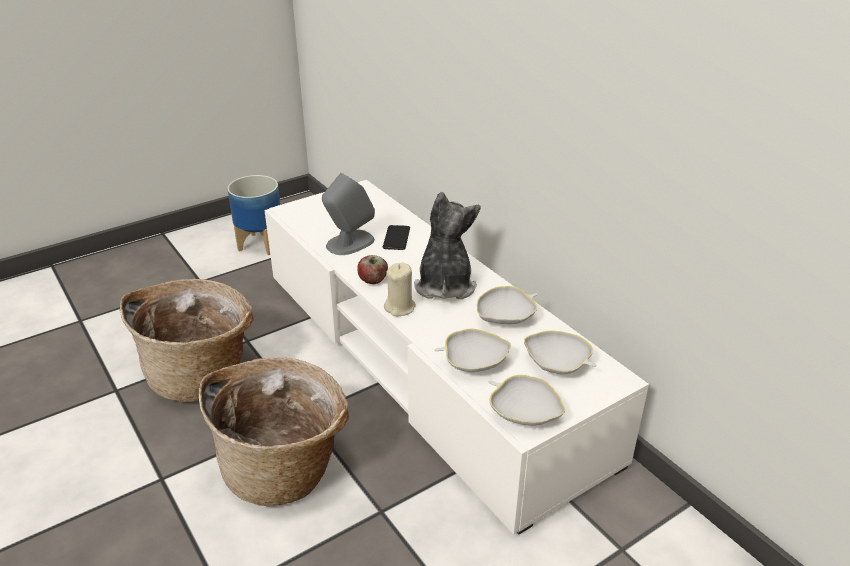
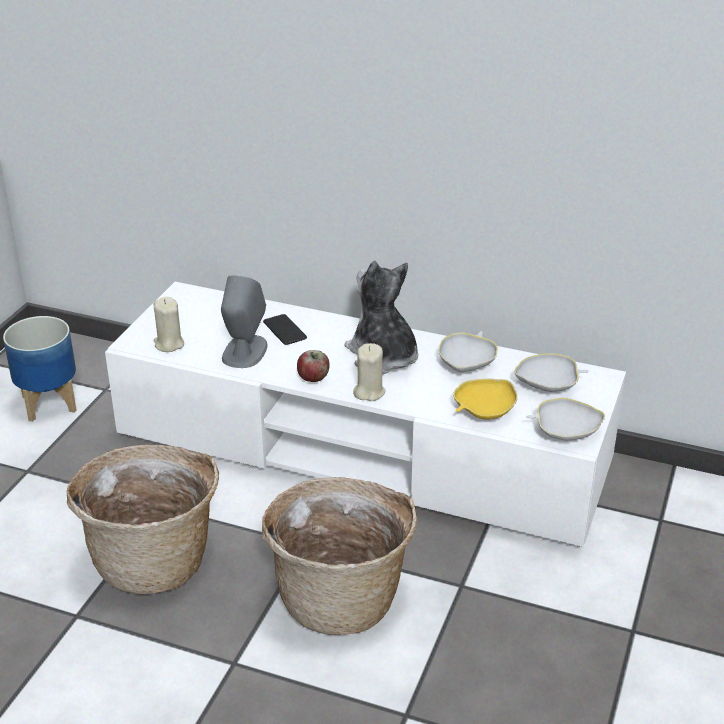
camera: 35 degrees left, 0 degrees up
white bowl [435,329,511,372] -> yellow bowl [453,379,518,420]
none -> beige candle [153,297,184,352]

